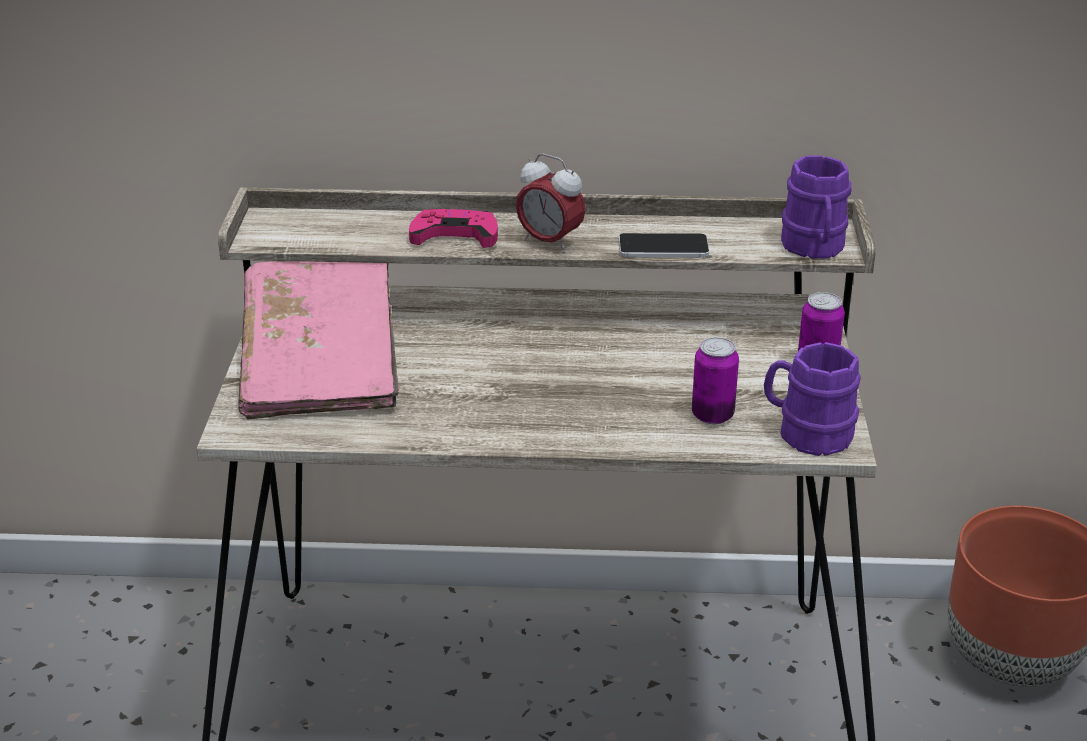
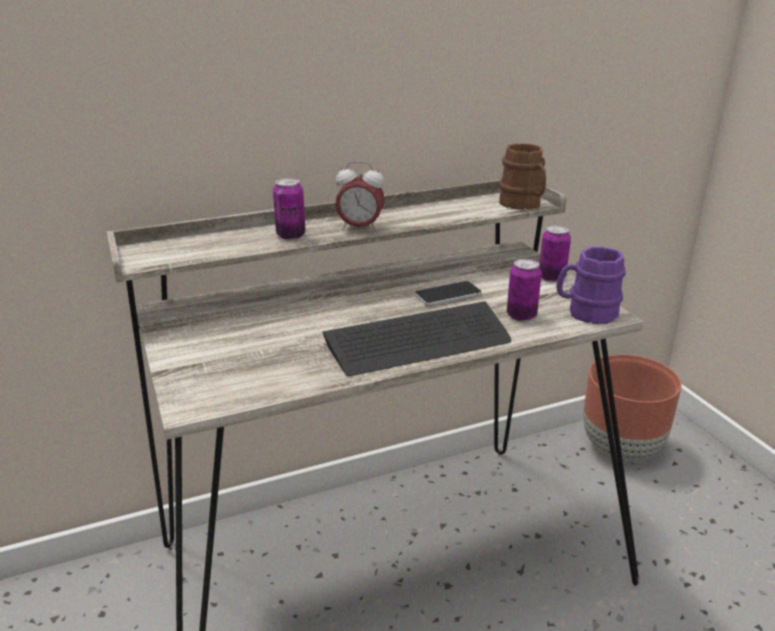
camera: 25 degrees left, 5 degrees down
pink book [238,261,399,419] -> none
pink game controller [409,209,498,248] -> can [273,178,305,240]
phone [619,233,709,258] -> phone moved to [415,281,482,306]
purple mug [781,155,851,259] -> brown mug [499,143,546,210]
none -> keyboard [323,301,511,376]

